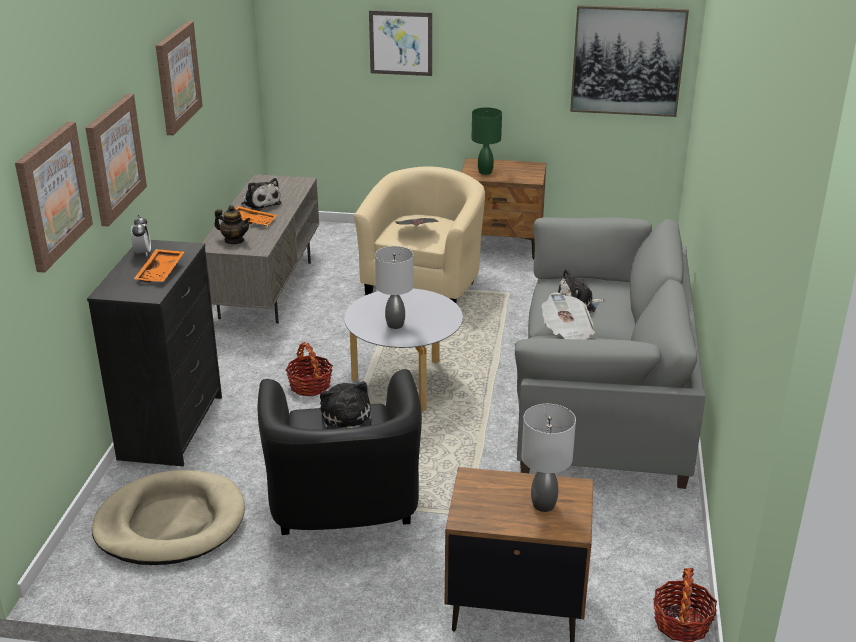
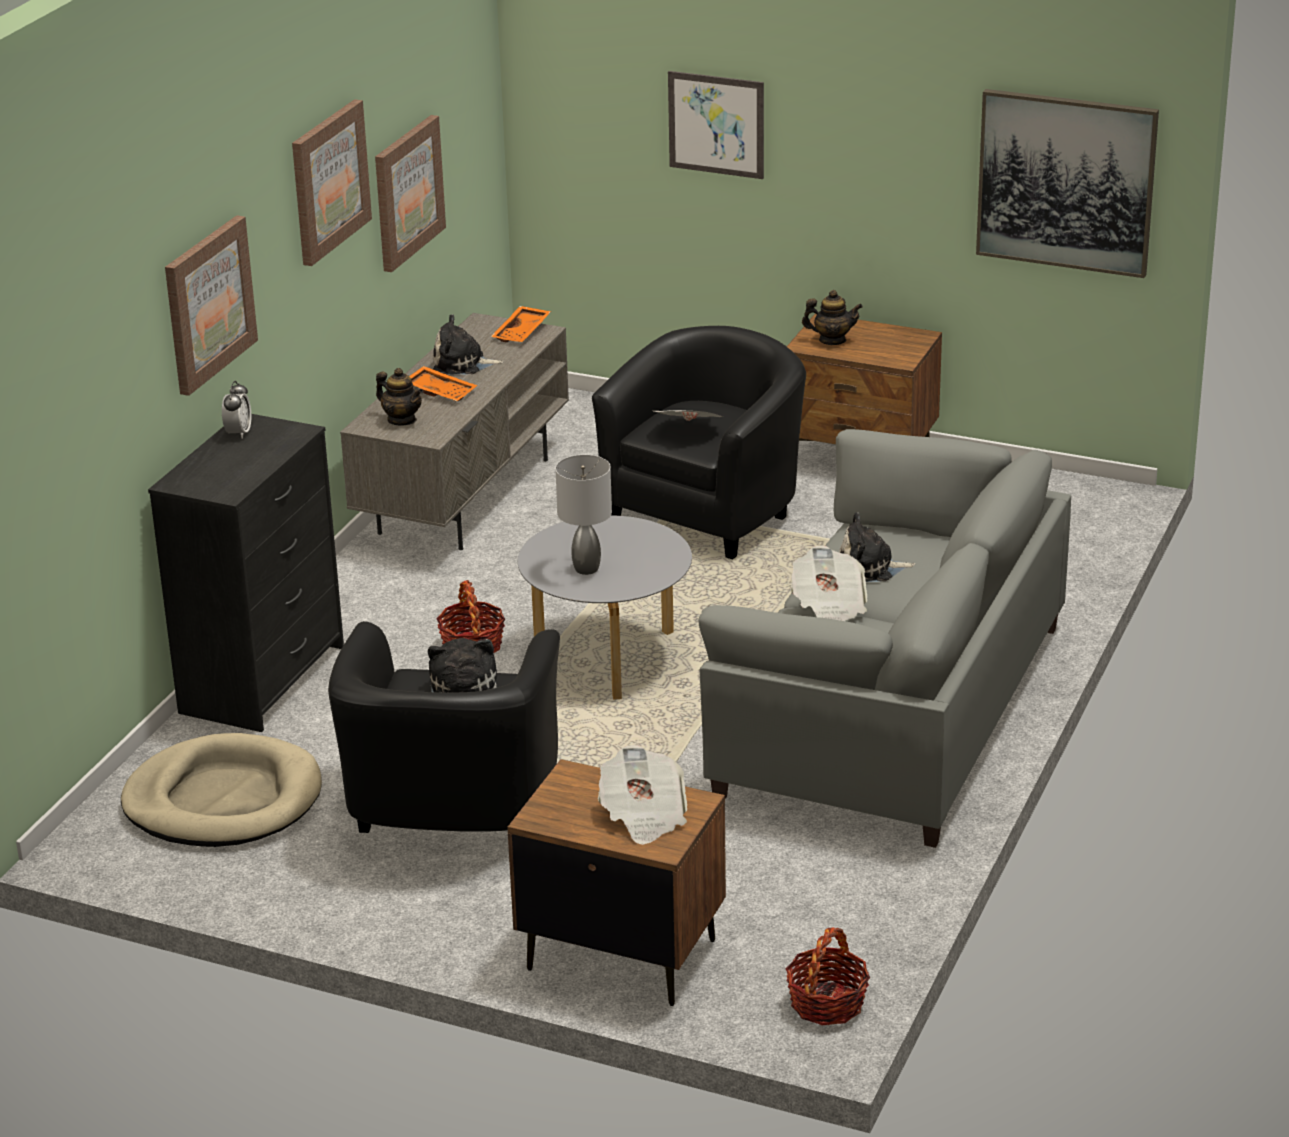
camera: 15 degrees right, 0 degrees up
picture [15,122,93,273] -> picture moved to [375,115,446,272]
orange tray [134,249,184,283] -> orange tray moved to [491,306,551,342]
plush toy [241,178,282,211] -> plush toy turned 120 degrees clockwise [433,314,504,375]
beige armchair [354,166,485,303] -> black armchair [592,326,806,559]
green table lamp [471,107,502,175] -> teapot [802,290,863,345]
grey table lamp [521,404,576,512] -> newspaper [598,745,687,845]

